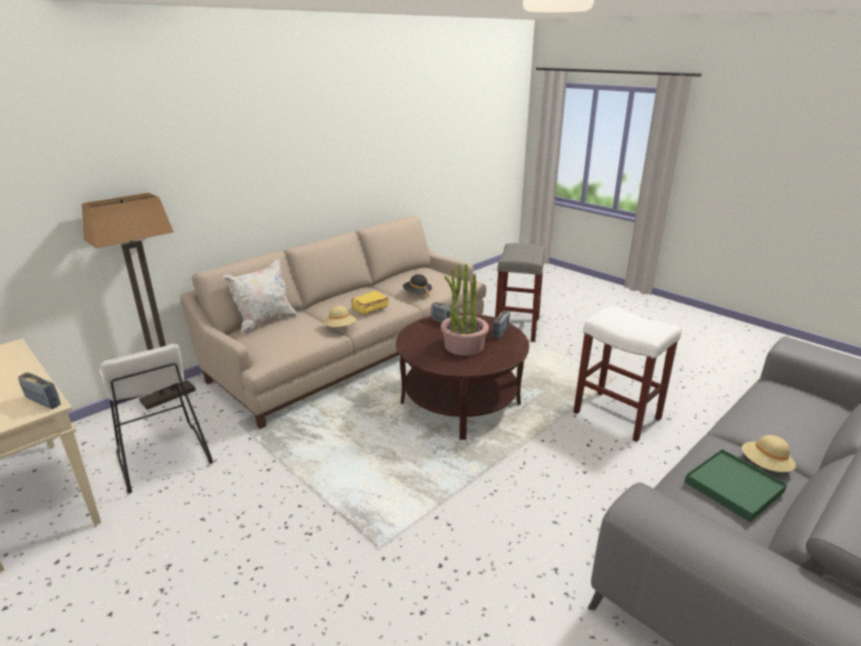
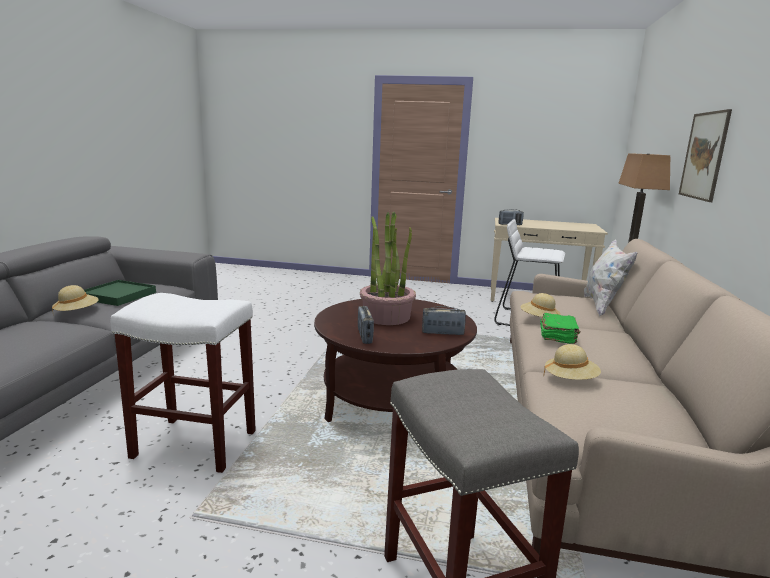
camera: 145 degrees right, 10 degrees down
yellow book [352,291,389,315] -> green book [540,313,580,344]
black hat [403,274,432,298] -> beige hat [543,344,601,380]
none -> picture [679,109,732,202]

